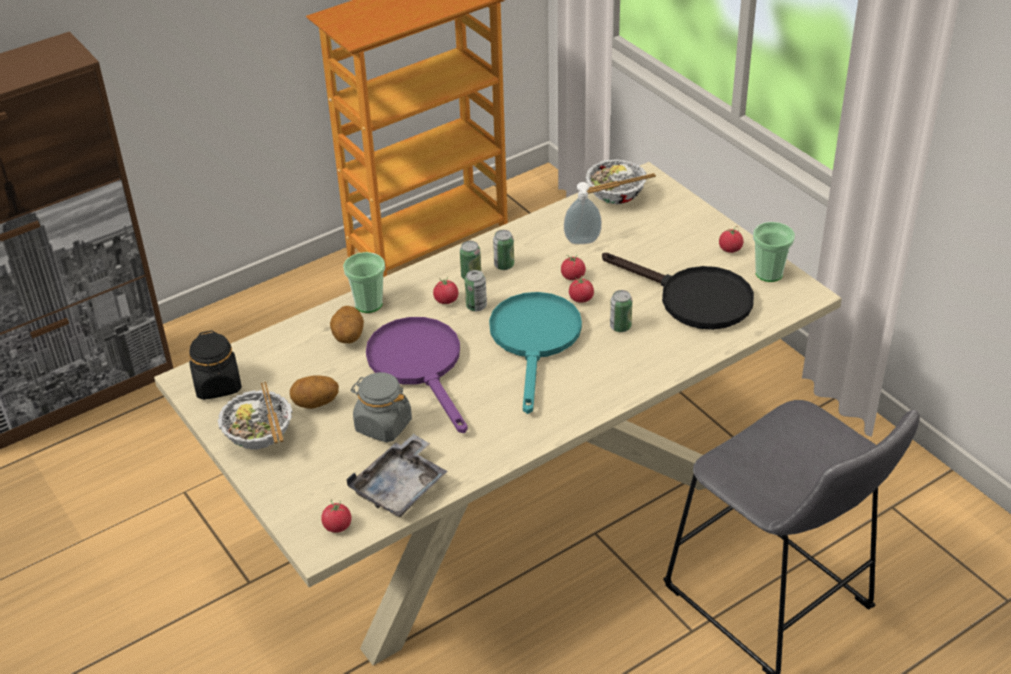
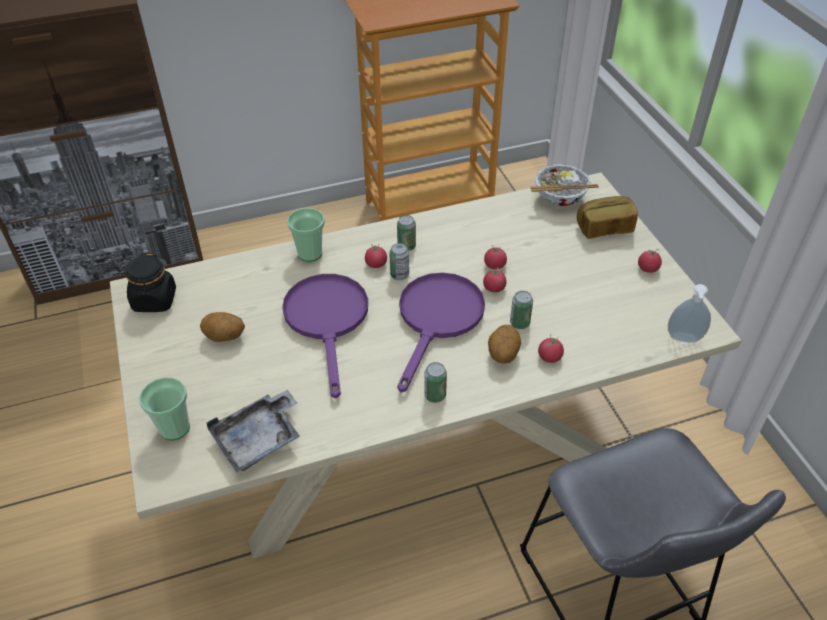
camera: 15 degrees right, 5 degrees up
bowl [217,382,293,450] -> none
tomato [321,499,351,533] -> tomato moved to [538,334,564,363]
potato [330,306,364,343] -> potato moved to [488,325,521,364]
grey jar [351,372,412,443] -> none
turquoise frying pan [489,292,582,414] -> purple frying pan [397,272,485,393]
can [493,230,514,270] -> can moved to [424,362,447,403]
soap dispenser [564,182,602,244] -> soap dispenser moved to [668,284,711,342]
black frying pan [602,253,754,330] -> none
cup [753,222,795,282] -> cup moved to [139,377,190,440]
none -> bread [577,196,638,239]

